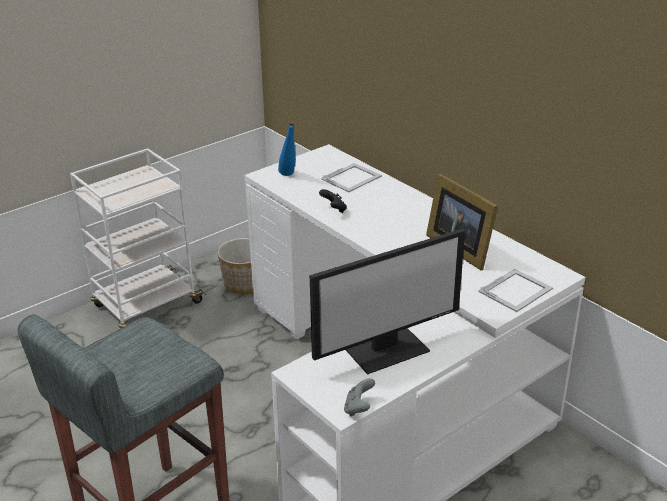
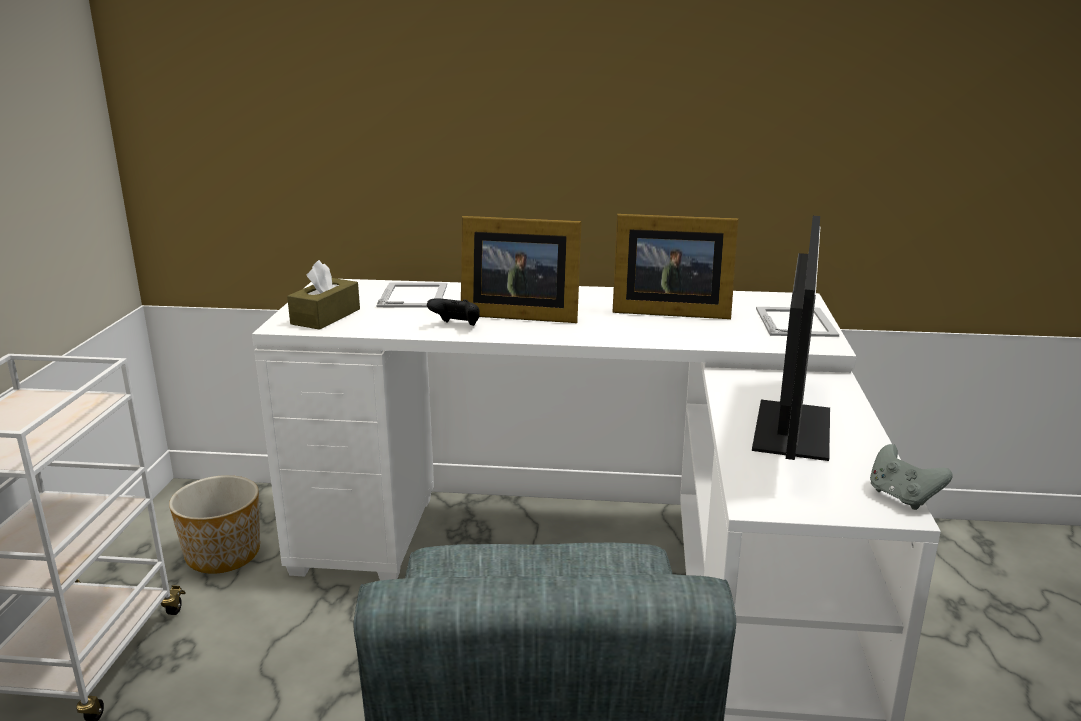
camera: 45 degrees left, 10 degrees down
blue bottle [278,121,296,176] -> brown tissue box [287,260,360,330]
none -> picture frame [461,216,582,323]

